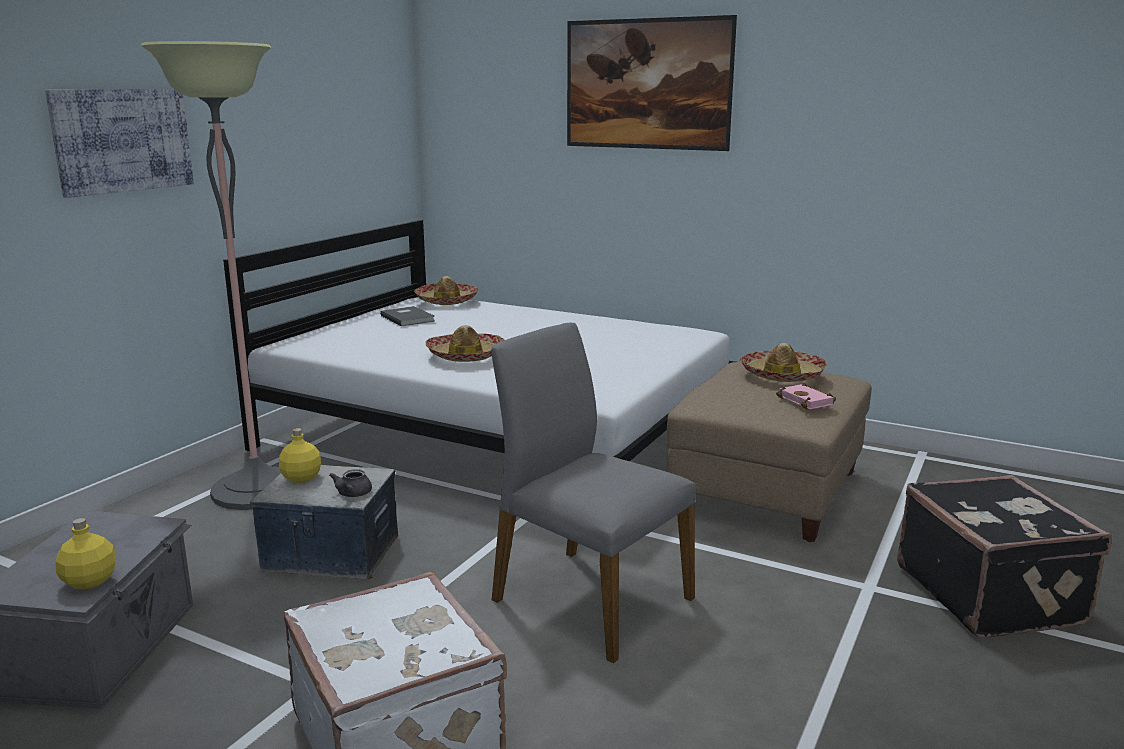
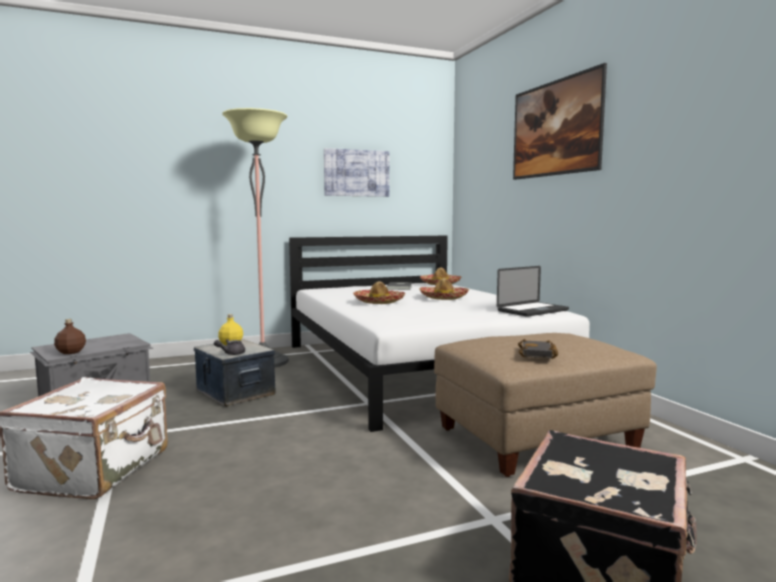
camera: 40 degrees right, 10 degrees down
picture [45,89,194,198] -> picture moved to [324,148,390,197]
yellow bottle [55,518,116,589] -> brown bottle [54,319,86,354]
grey chair [491,323,696,663] -> none
hat [740,343,827,382] -> hat moved to [419,278,469,300]
pink book [776,383,836,410] -> black book [518,339,558,359]
none -> laptop [497,266,569,317]

